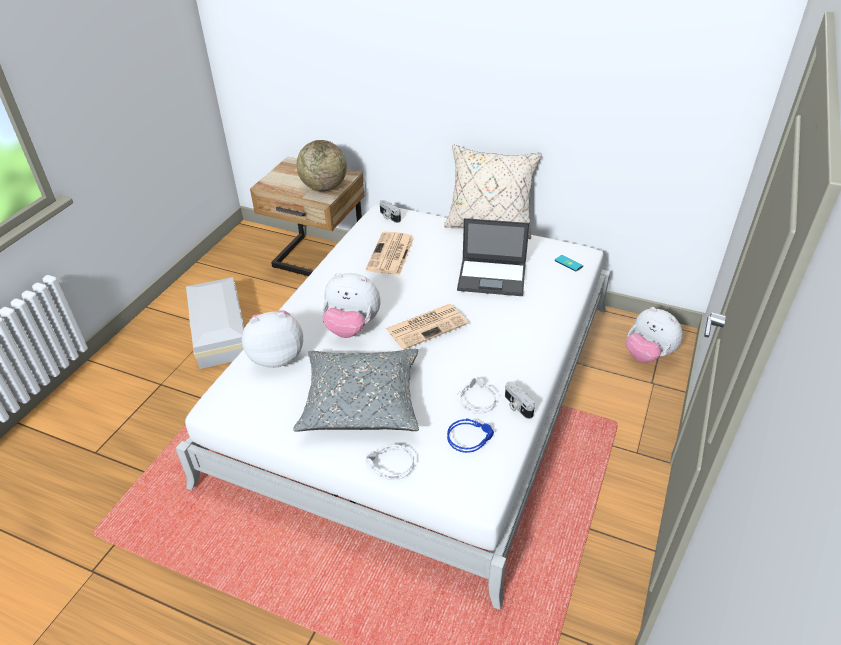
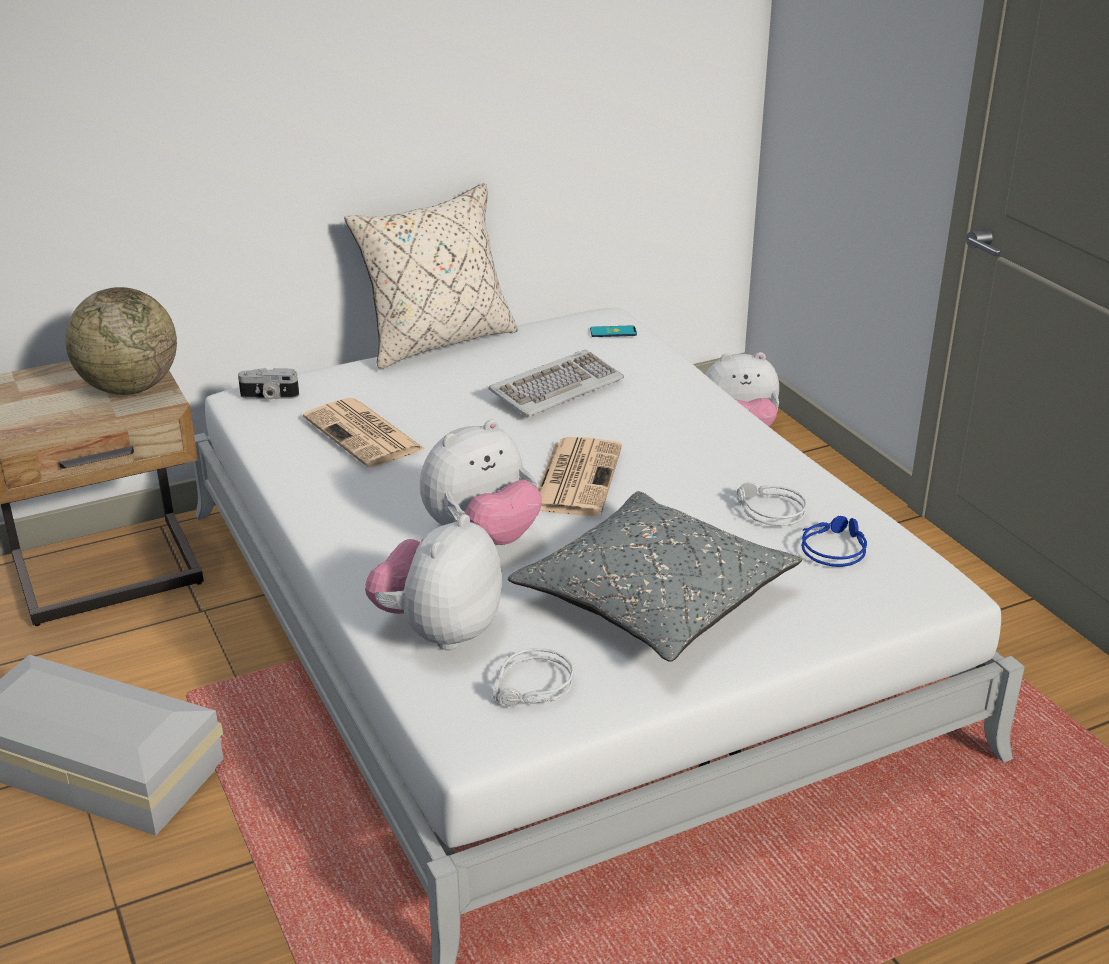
camera: 50 degrees left, 10 degrees down
grey headphones [366,445,414,480] -> grey headphones moved to [493,648,574,707]
laptop [457,218,530,296] -> keyboard [488,349,624,417]
camera [505,381,535,419] -> none

